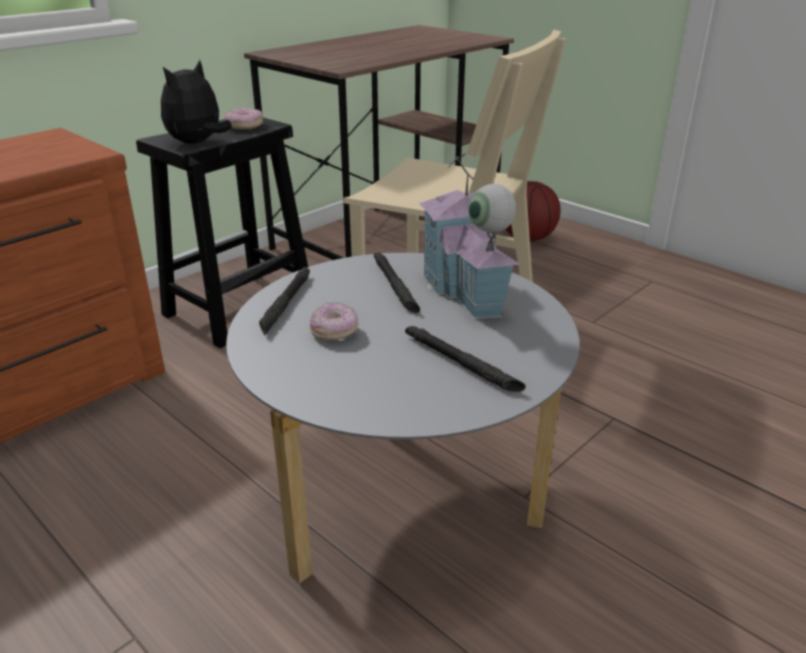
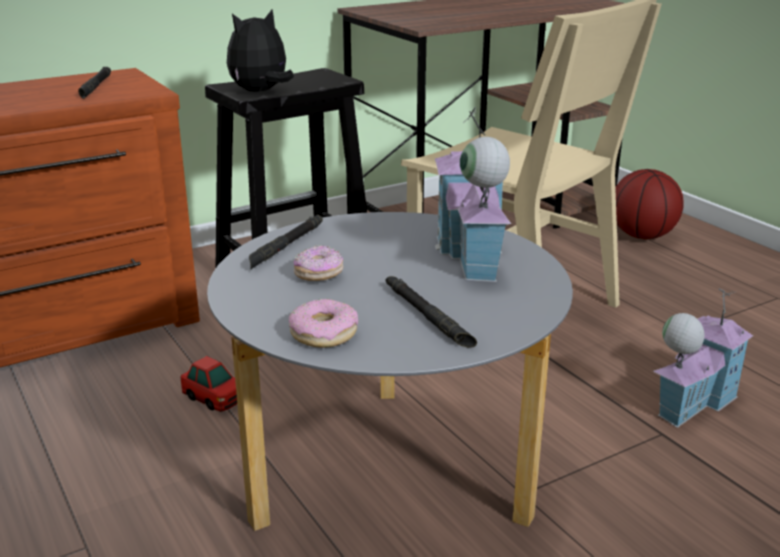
camera: 15 degrees right, 5 degrees down
donut [224,108,263,129] -> donut moved to [289,299,358,348]
black flashlight [374,252,420,313] -> black flashlight moved to [78,67,111,99]
none -> toy car [180,356,237,412]
none -> toy house [653,289,753,428]

